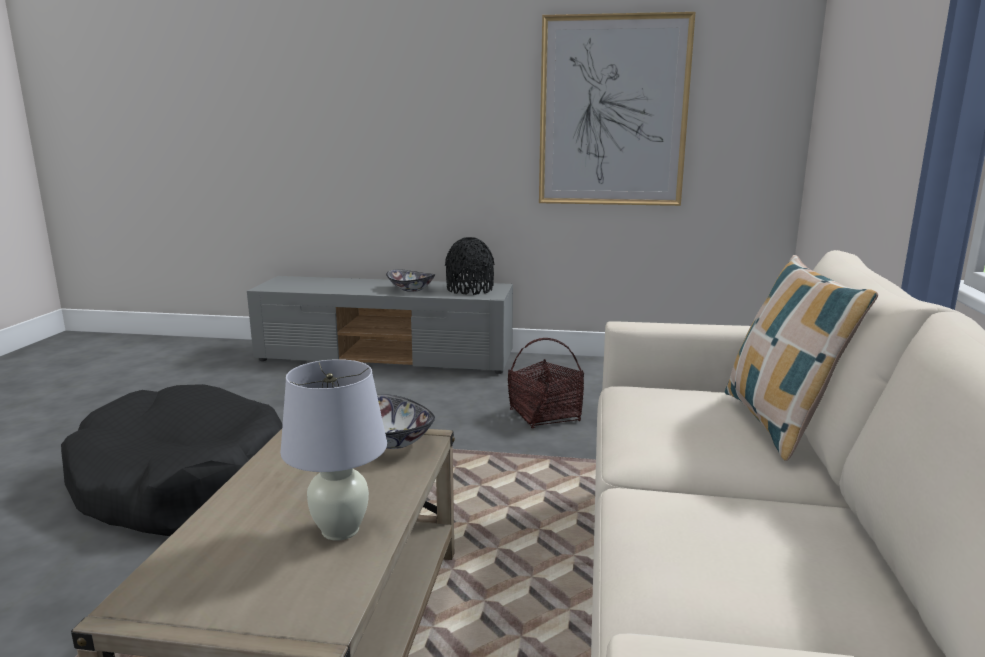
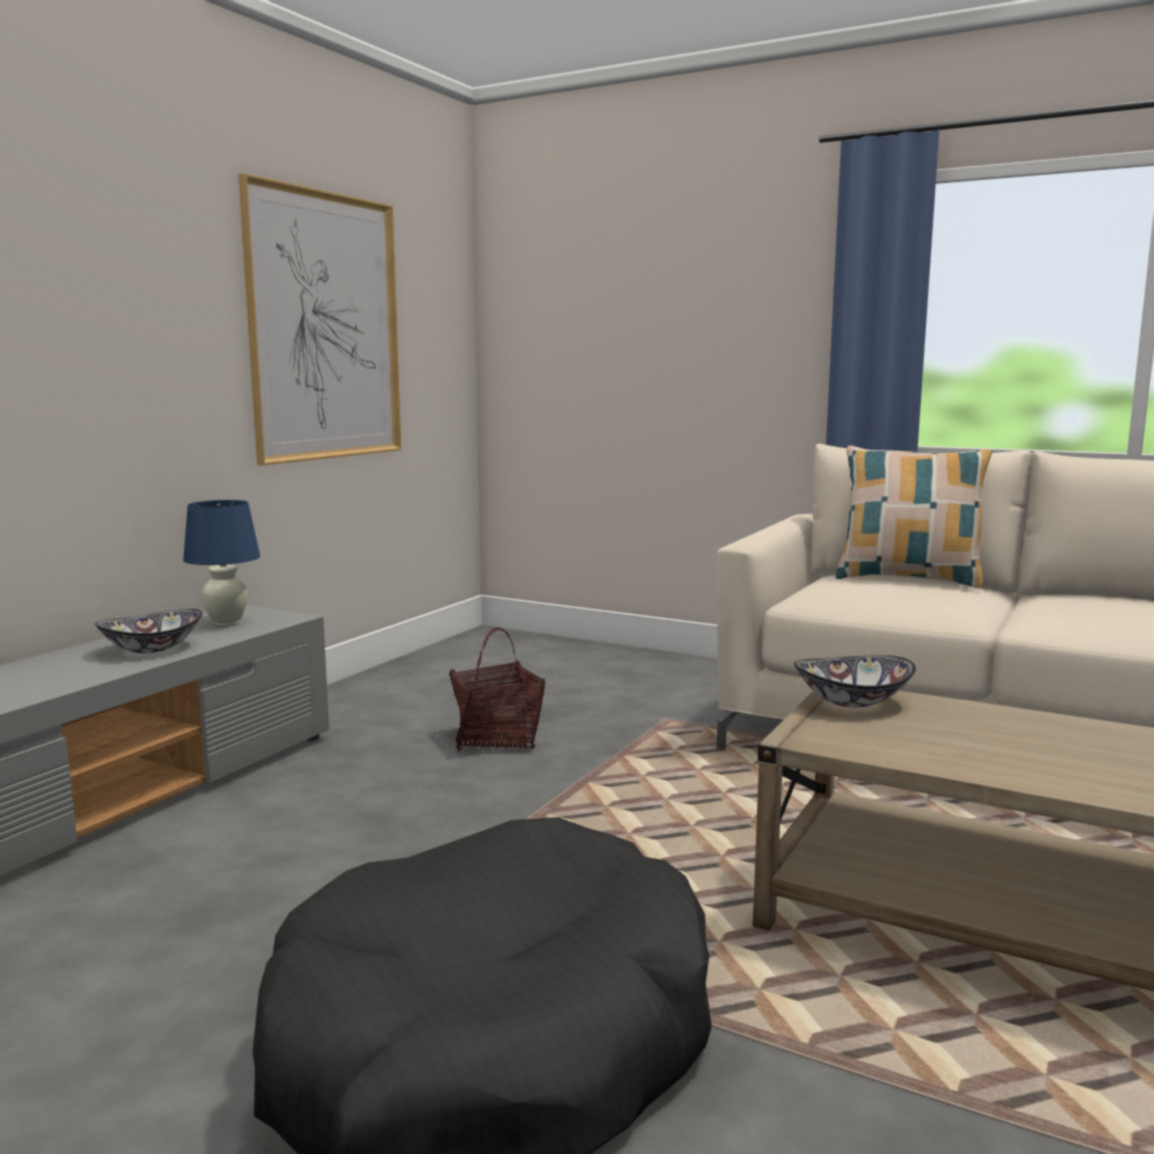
camera: 70 degrees left, 5 degrees down
white table lamp [280,359,387,541] -> none
black vase [445,237,495,295] -> blue table lamp [183,500,260,626]

